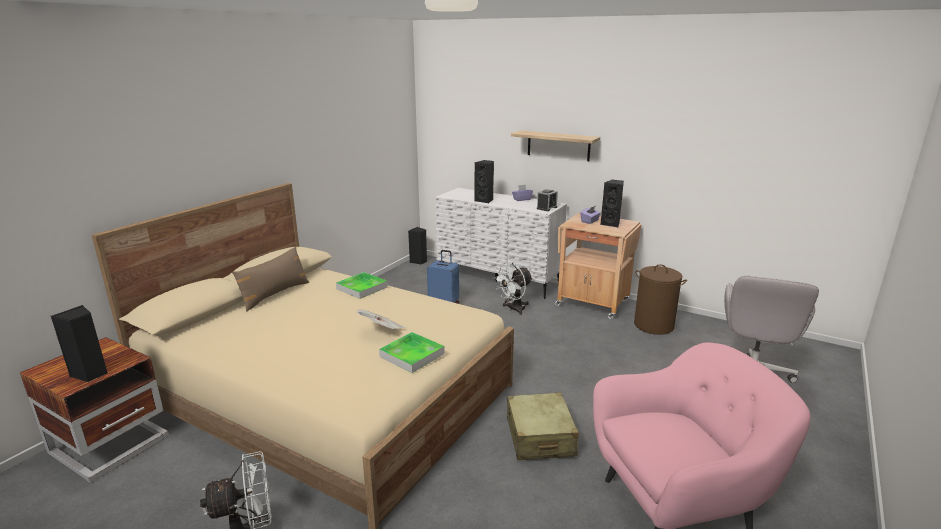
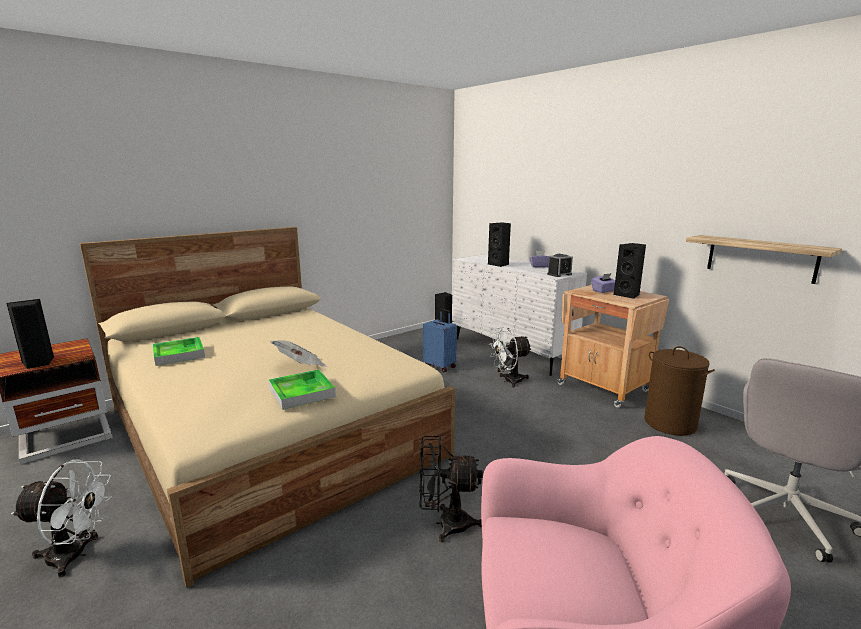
camera: 20 degrees right, 5 degrees down
brown pillow [232,246,309,312] -> none
tray [336,272,388,299] -> tray moved to [153,337,205,366]
beige suitcase [507,392,579,460] -> black fan [419,435,483,542]
shelf [511,130,600,161] -> shelf moved to [686,235,842,284]

